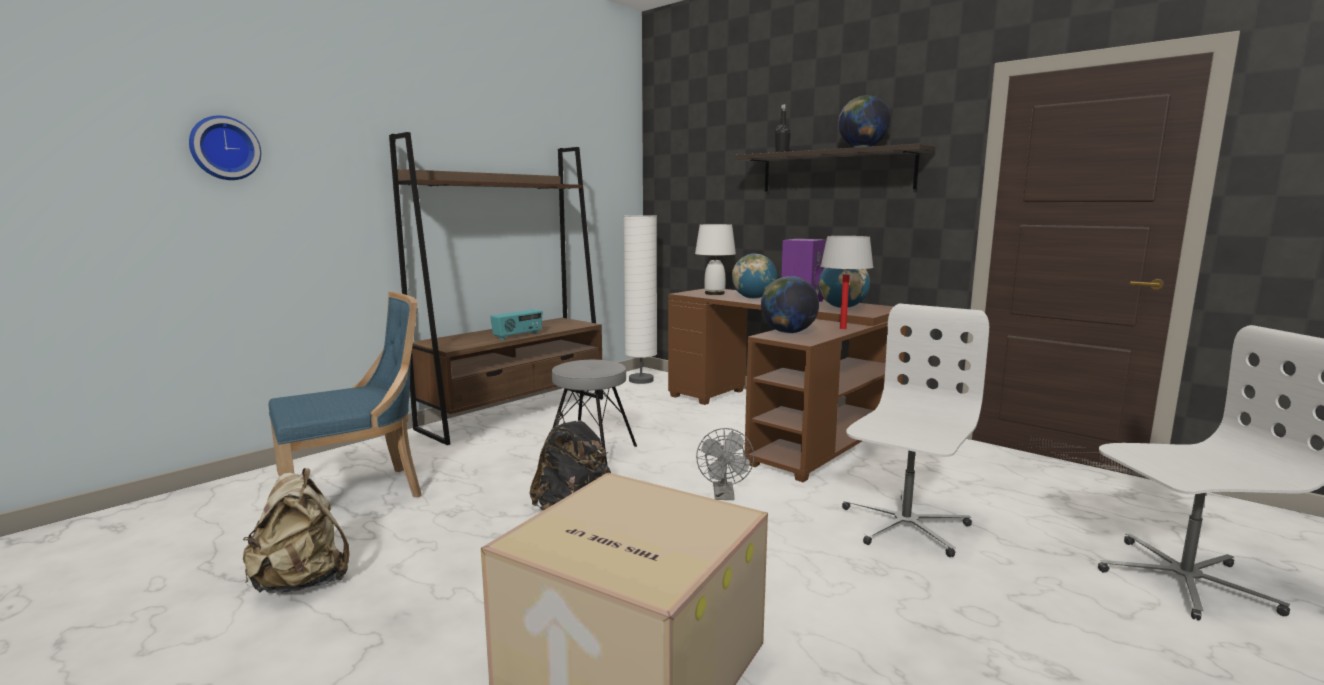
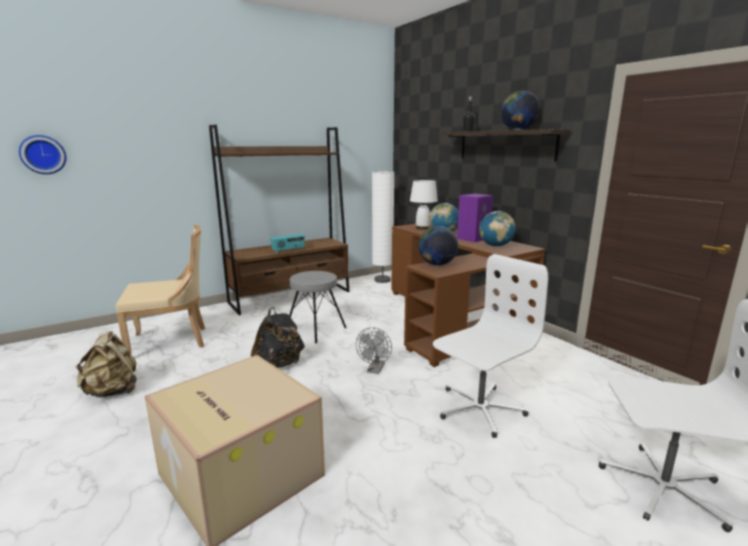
camera: 15 degrees right, 5 degrees up
wall clock [189,116,261,180] -> wall clock moved to [19,135,67,174]
blue chair [268,292,422,497] -> beige chair [116,225,205,354]
white table lamp [820,236,874,330] -> none

